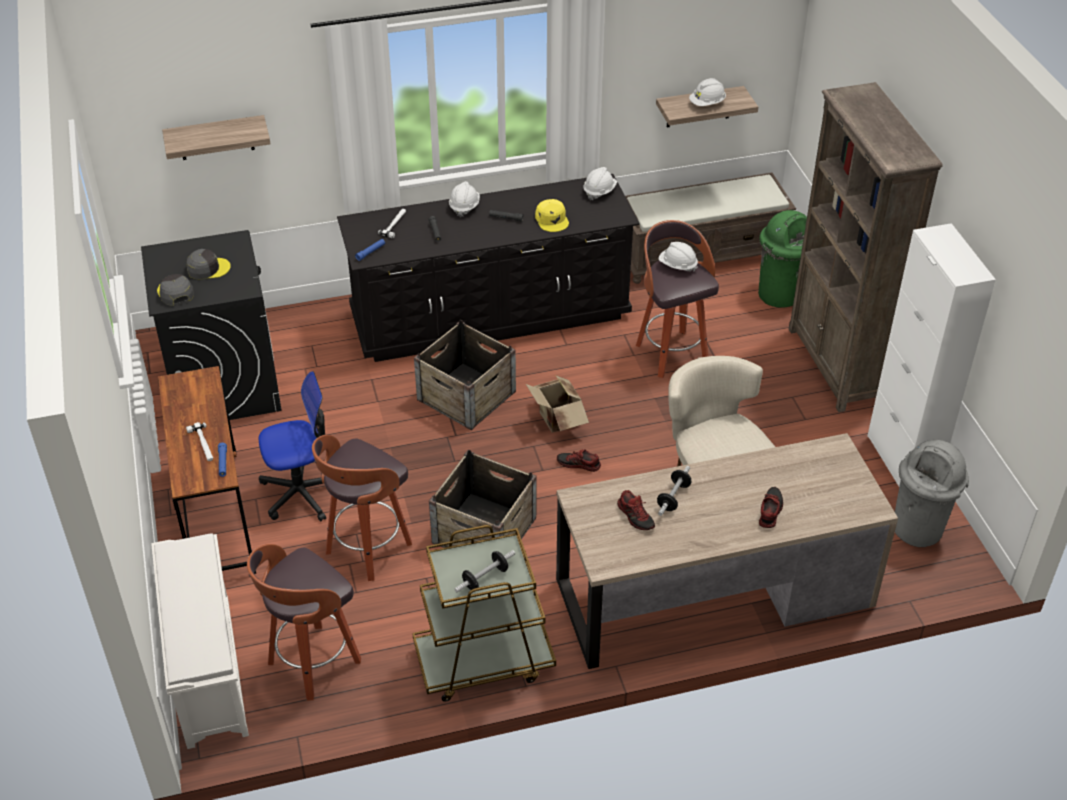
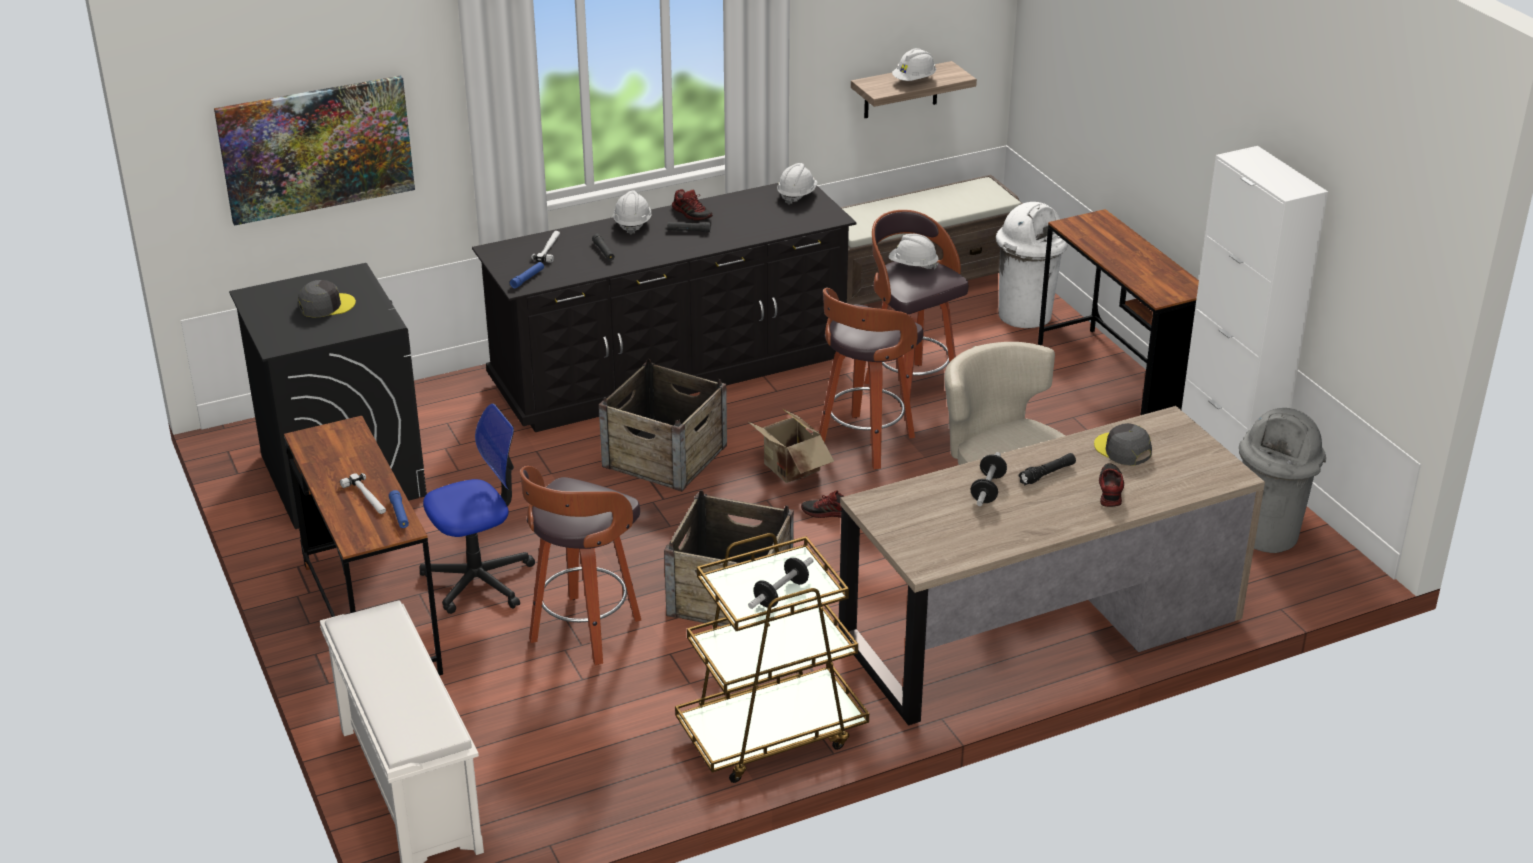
camera: 10 degrees left, 10 degrees down
grey cap [157,274,194,306] -> grey cap moved to [1094,423,1152,466]
shelf [162,115,270,160] -> picture [214,75,415,226]
stool [247,544,361,700] -> stool moved to [819,288,923,470]
yellow cap [535,199,569,232] -> none
shoe [617,490,655,530] -> shoe moved to [672,189,713,220]
green trash can [758,210,807,308] -> white trash can [996,202,1068,328]
brown bookcase [789,82,943,412] -> brown desk [1038,209,1199,415]
none -> black flashlight [1018,453,1076,485]

